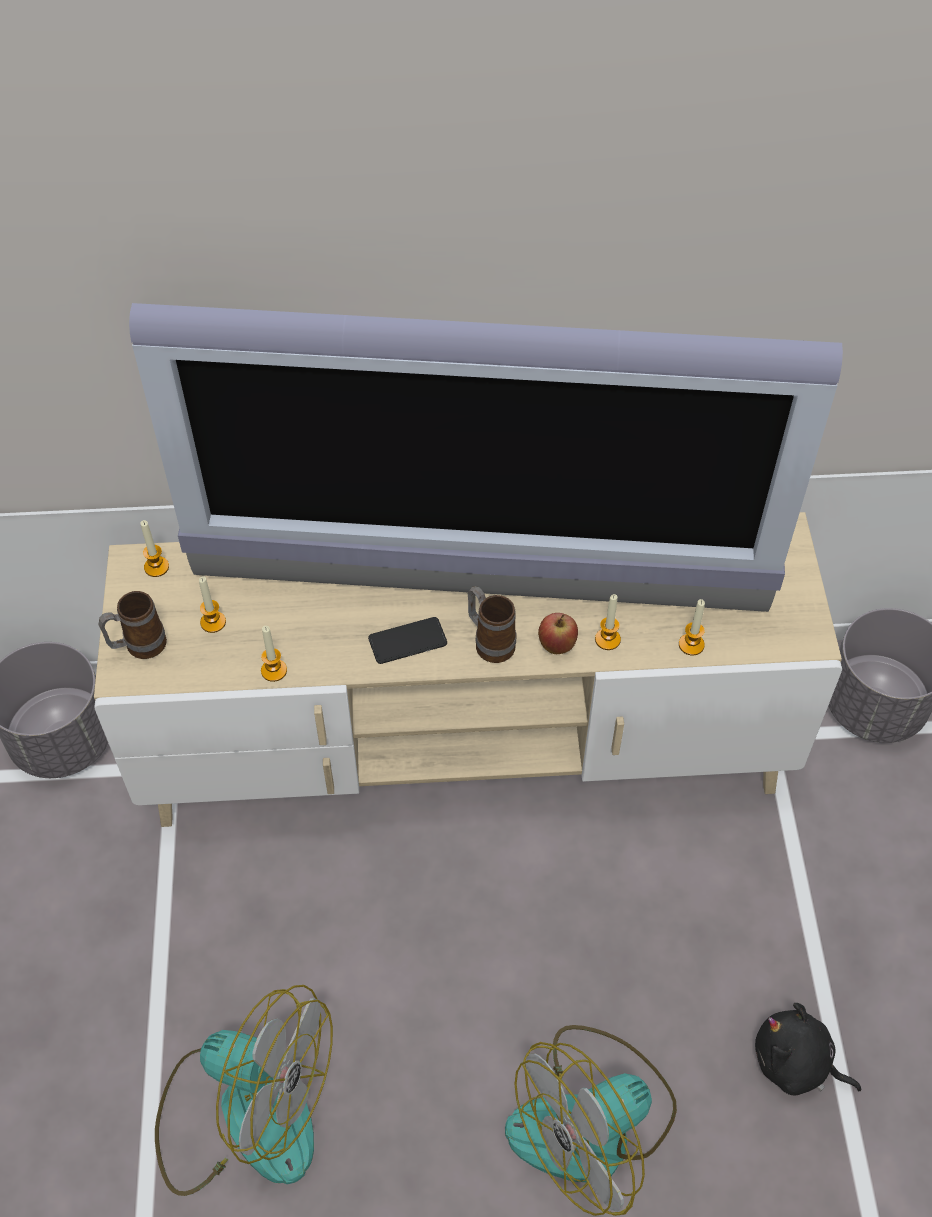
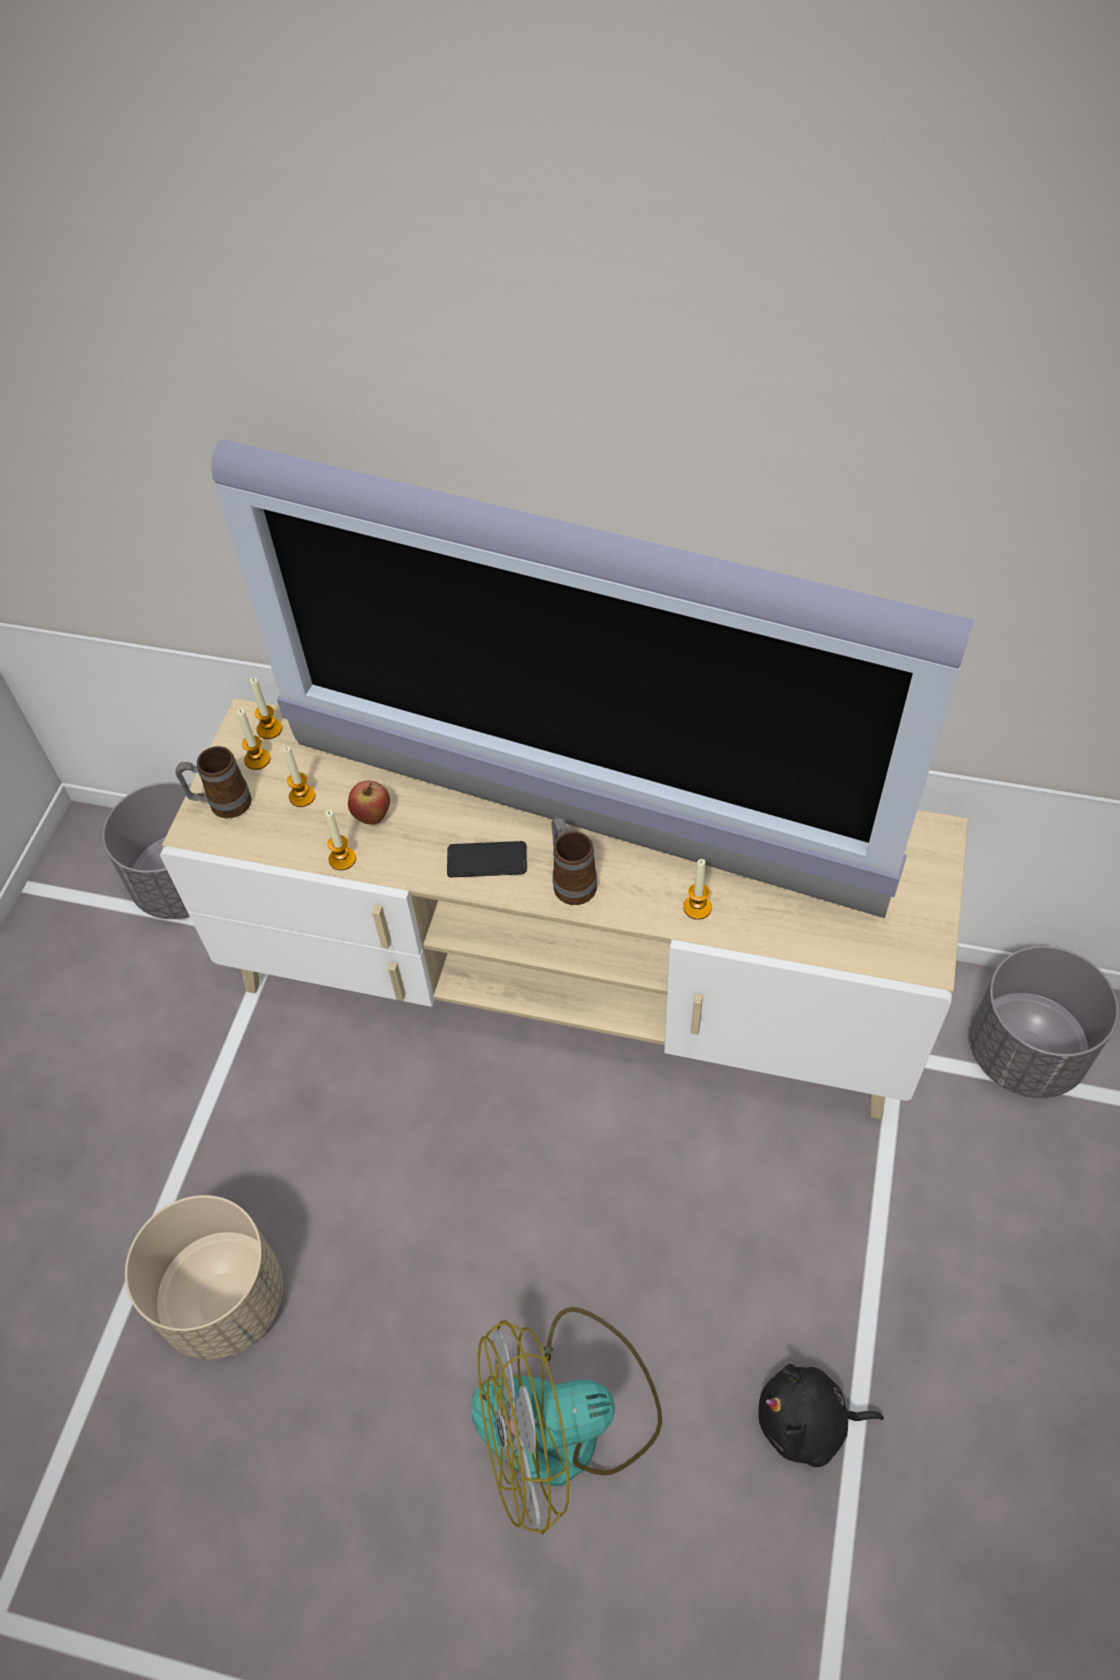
camera: 20 degrees right, 0 degrees up
fan [155,985,333,1196] -> beige planter [125,1195,283,1360]
apple [538,613,578,654] -> apple moved to [348,781,390,824]
candle [679,599,705,655] -> candle moved to [237,708,271,770]
black plush toy [755,1003,862,1095] -> black plush toy turned 45 degrees counterclockwise [758,1364,884,1467]

